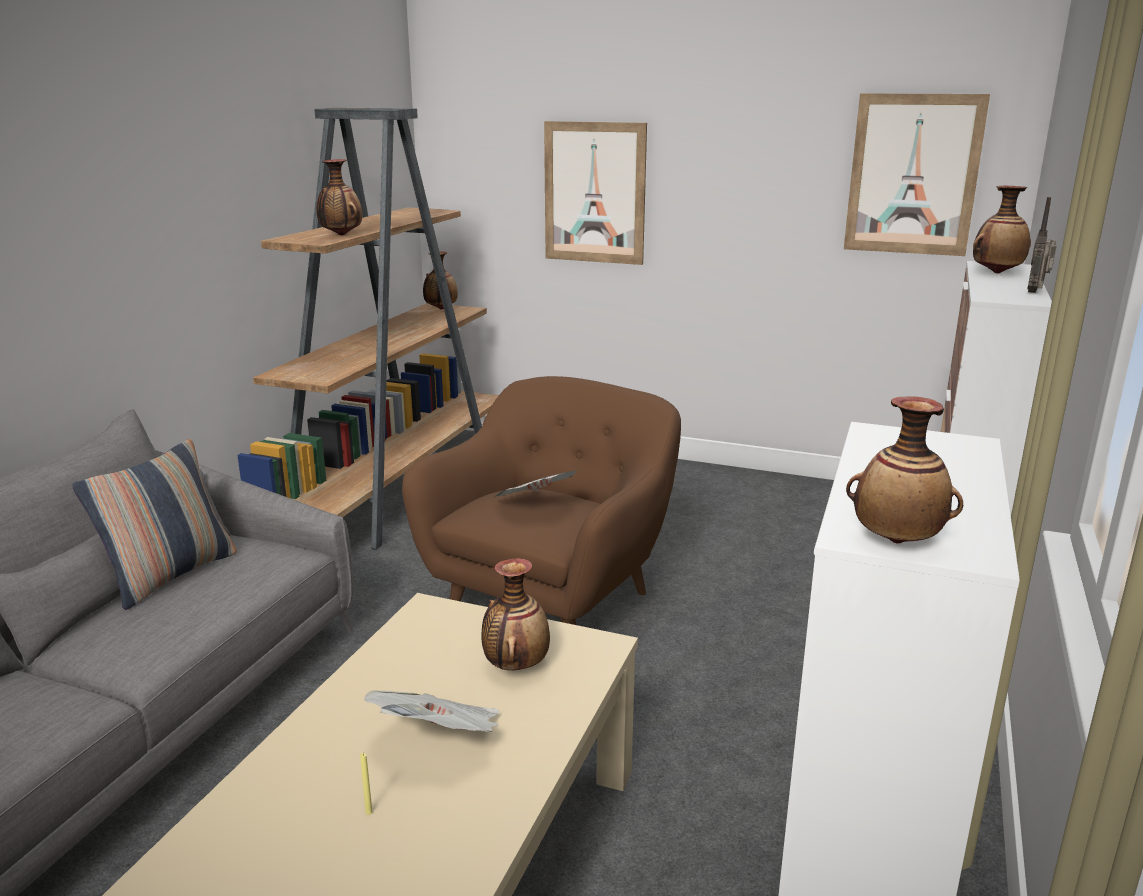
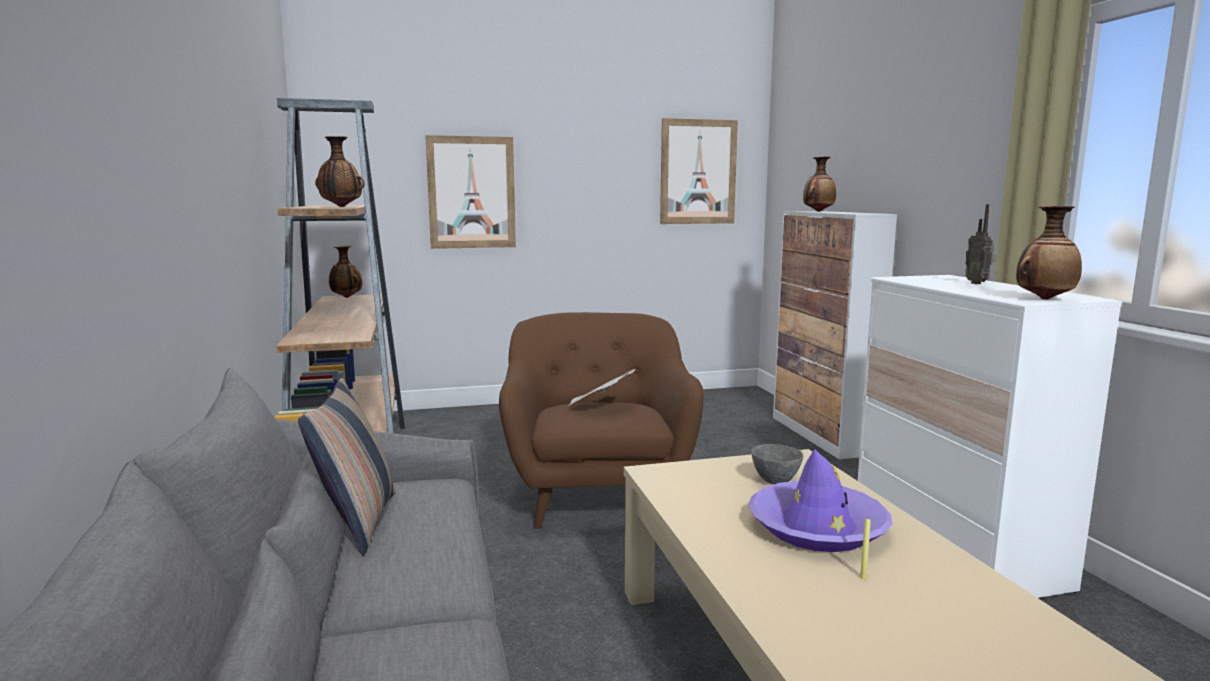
camera: 35 degrees left, 10 degrees down
newspaper [364,690,499,732] -> purple hat [748,449,892,552]
vase [482,558,550,670] -> grey bowl [751,444,803,484]
radio [1027,197,1057,293] -> radio moved to [965,204,996,284]

